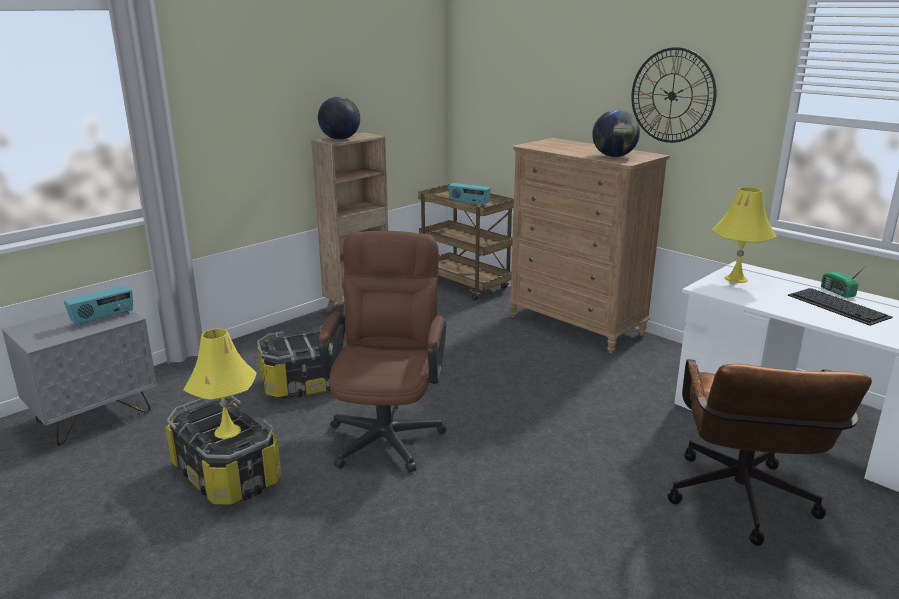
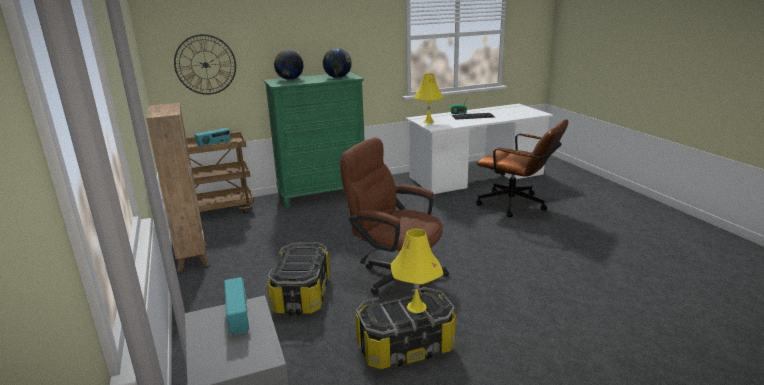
camera: 65 degrees left, 0 degrees up
globe [318,96,360,140] -> globe moved to [274,50,304,80]
brown dresser [509,138,670,353] -> green dresser [263,72,365,208]
wall clock [631,47,716,143] -> wall clock moved to [174,34,236,95]

